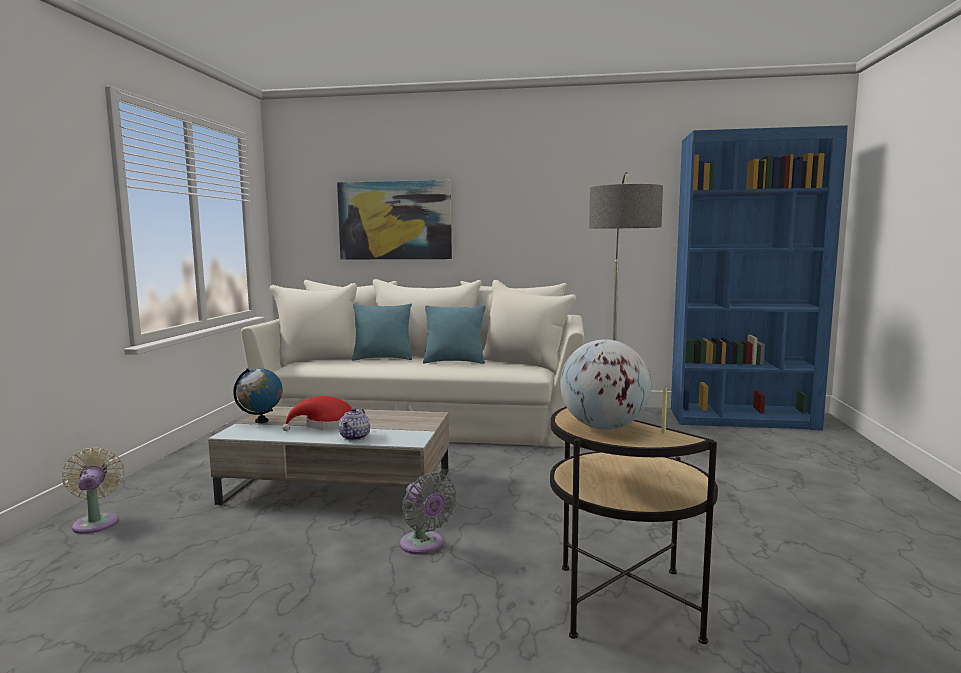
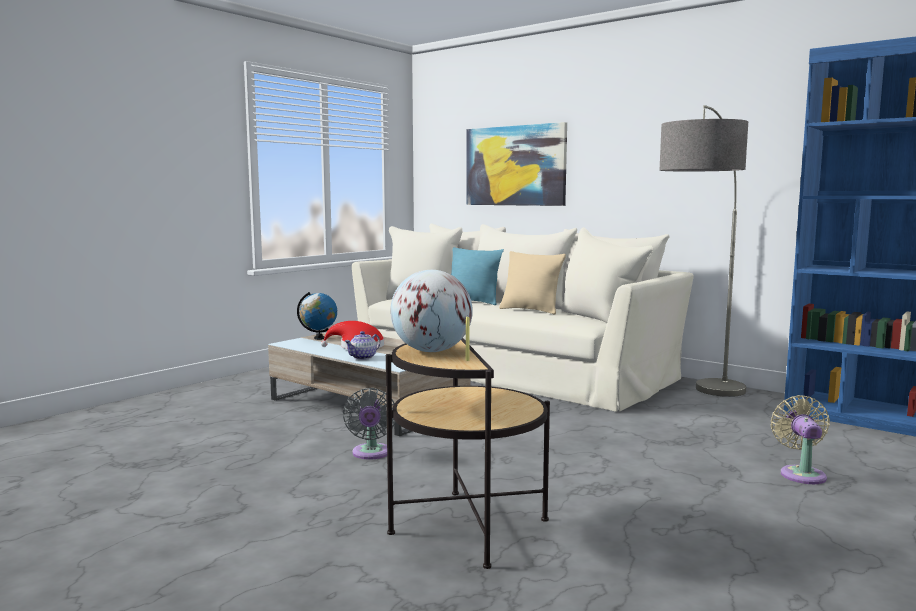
camera: 30 degrees right, 0 degrees up
beige fan [62,448,124,534] -> beige fan moved to [771,395,830,484]
turquoise pillow [423,305,486,364] -> beige pillow [499,251,566,315]

